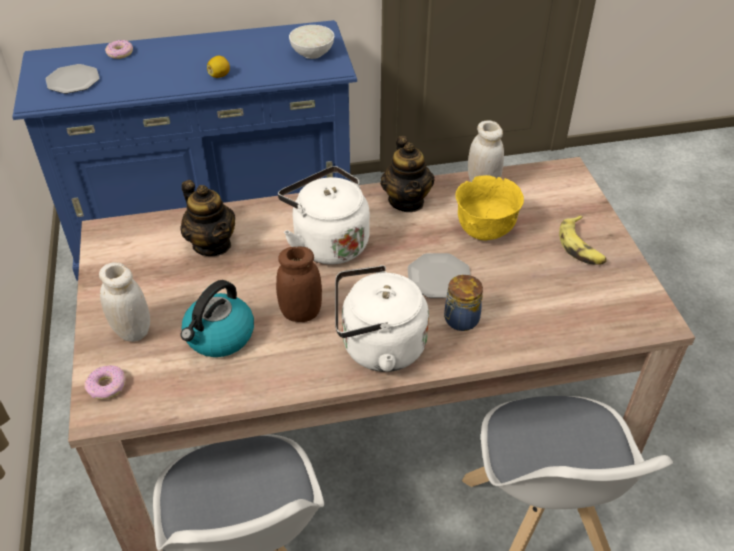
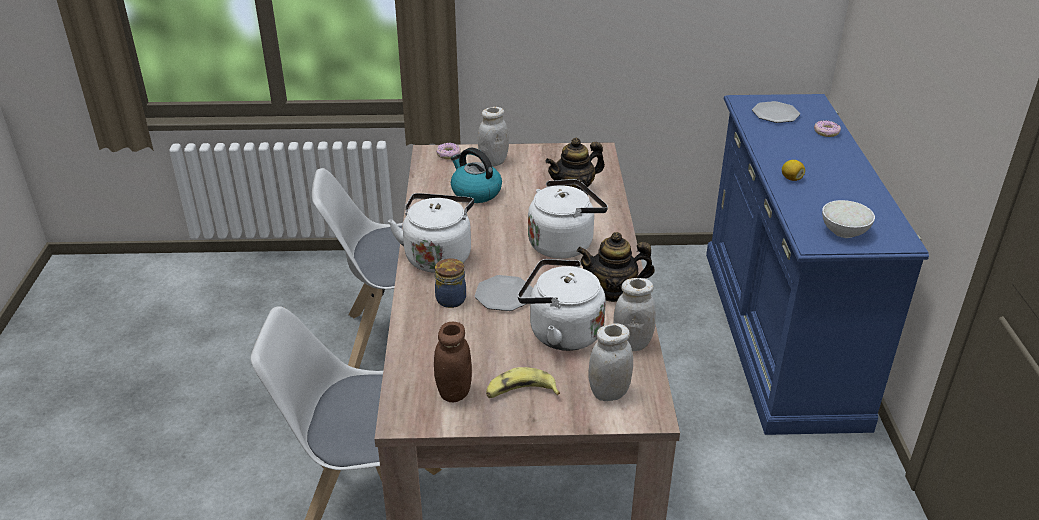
camera: 100 degrees right, 10 degrees down
brown jar [276,247,322,322] -> brown jar moved to [434,322,472,402]
yellow bowl [455,175,524,241] -> white kettle [518,259,606,351]
none -> white jar [588,323,633,401]

